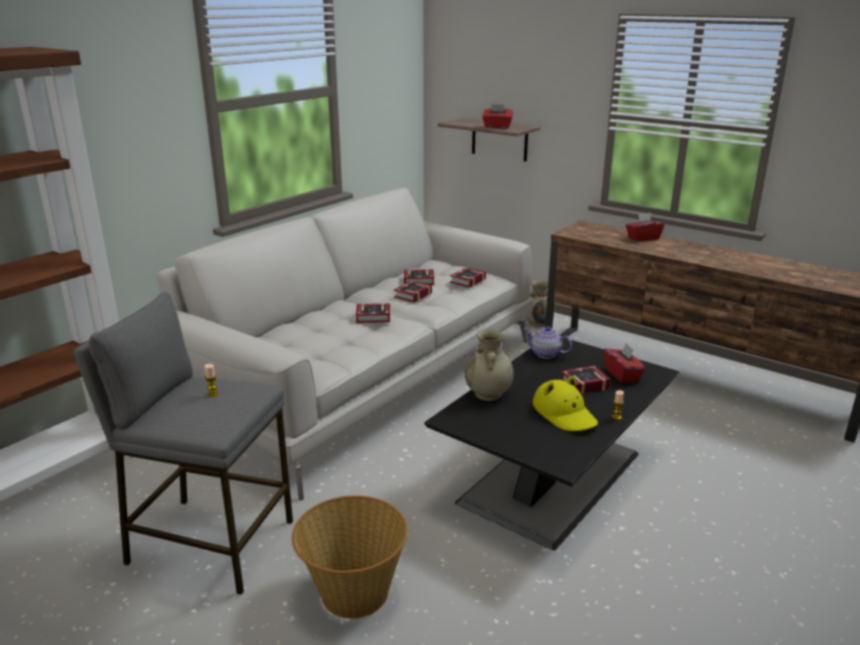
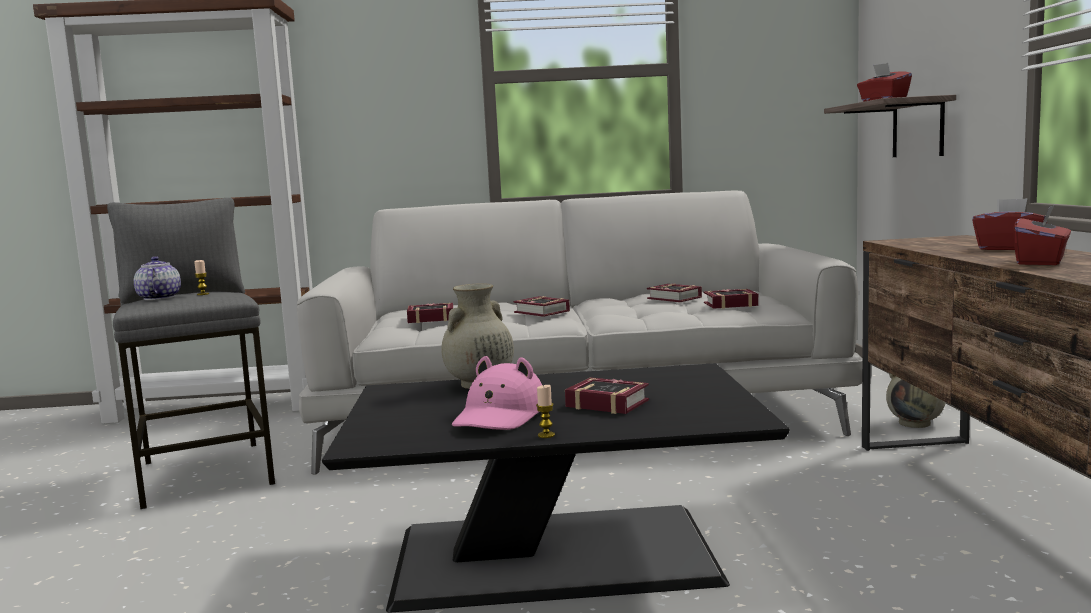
camera: 50 degrees right, 15 degrees down
basket [292,495,408,619] -> none
book [394,280,432,303] -> book moved to [407,303,453,323]
teapot [523,326,572,359] -> teapot moved to [134,256,181,300]
yellow hat [533,376,598,431] -> pink hat [452,356,542,430]
red tissue box [604,343,645,383] -> red tissue box moved to [1013,205,1071,265]

